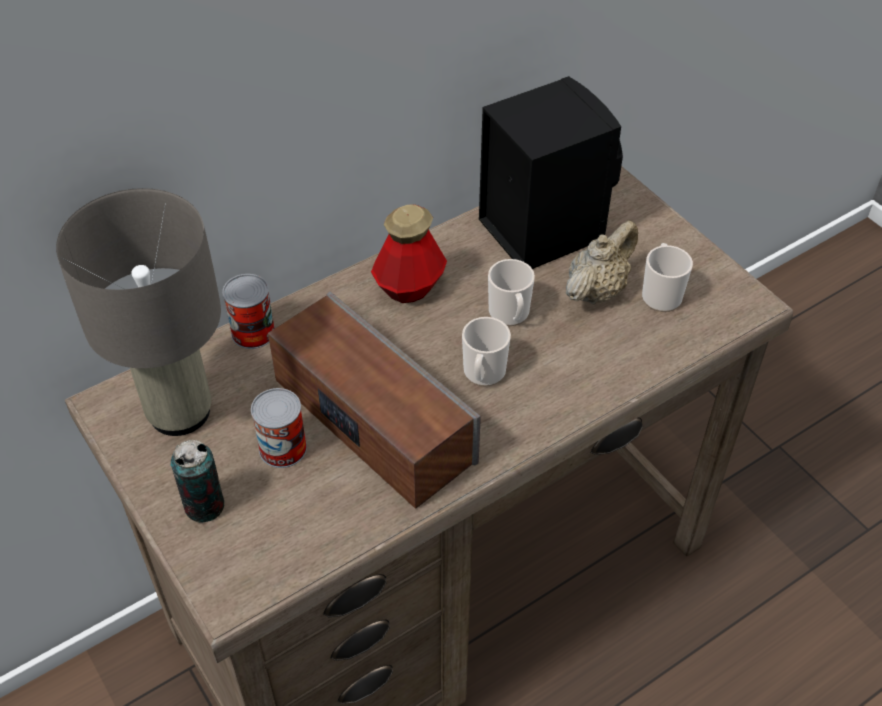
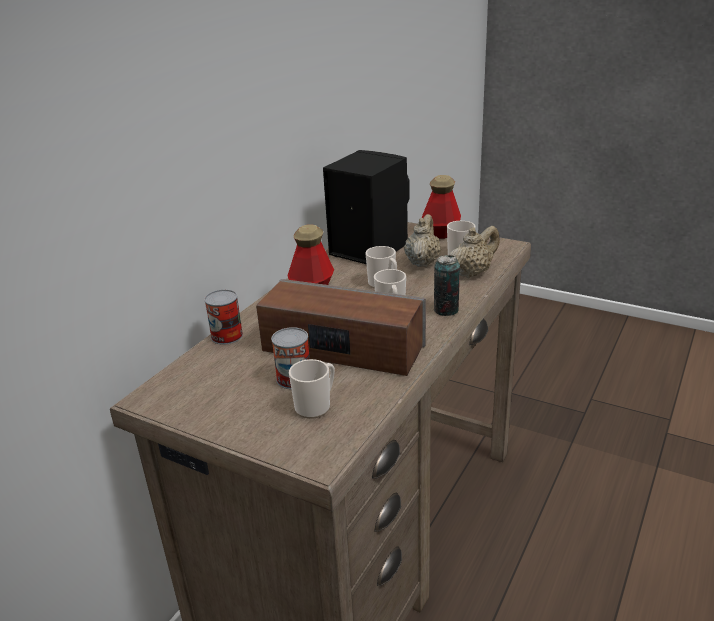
camera: 25 degrees left, 20 degrees down
grey table lamp [56,188,221,436] -> none
can [170,440,225,523] -> can moved to [434,255,460,316]
none -> mug [289,359,335,419]
none -> bottle [422,175,461,239]
none -> beige teapot [449,226,500,278]

